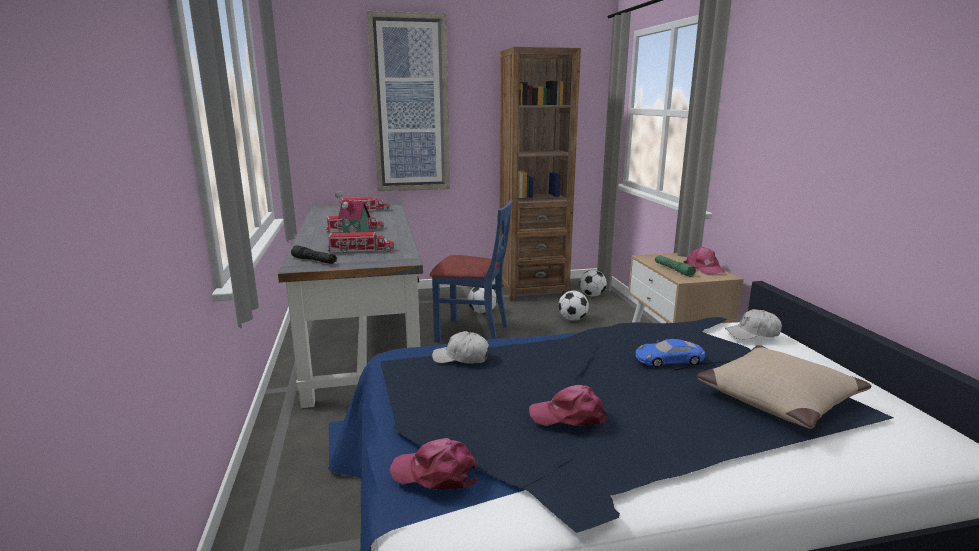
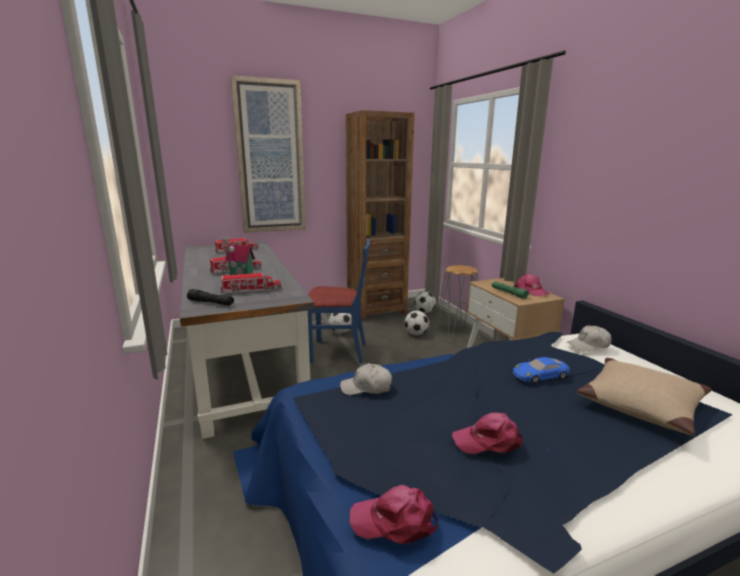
camera: 10 degrees left, 0 degrees up
none -> grey stool [436,265,479,341]

